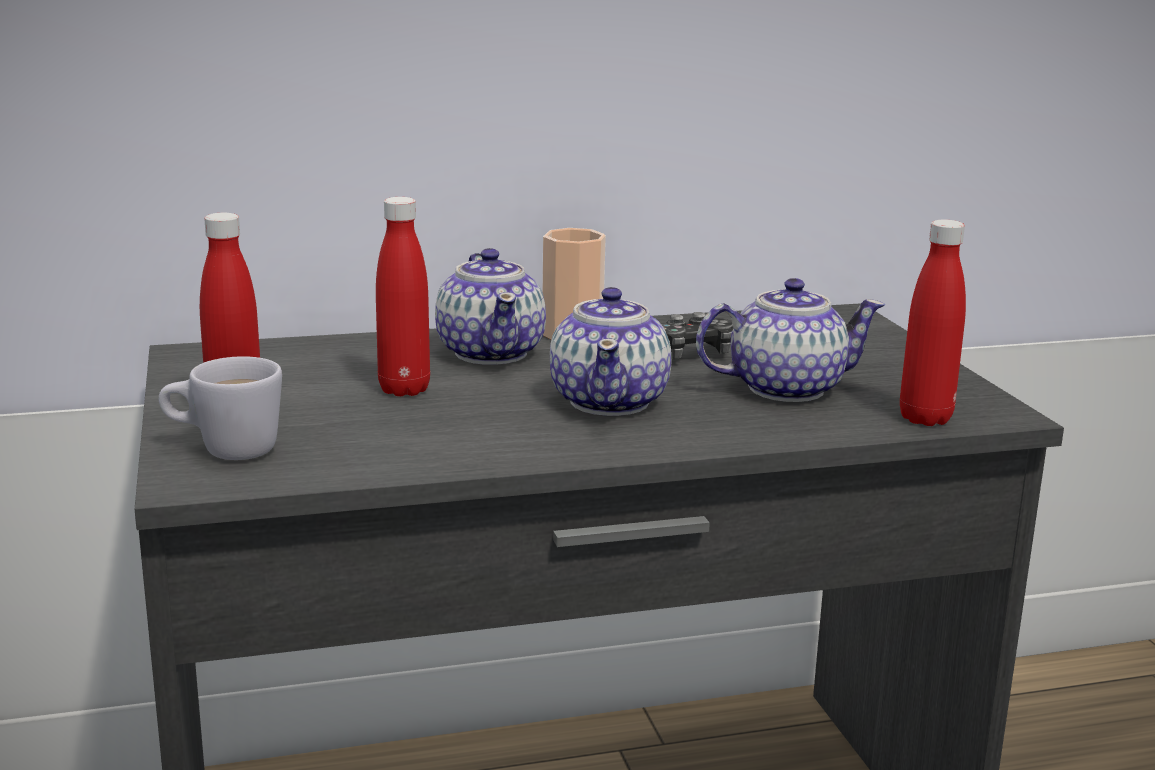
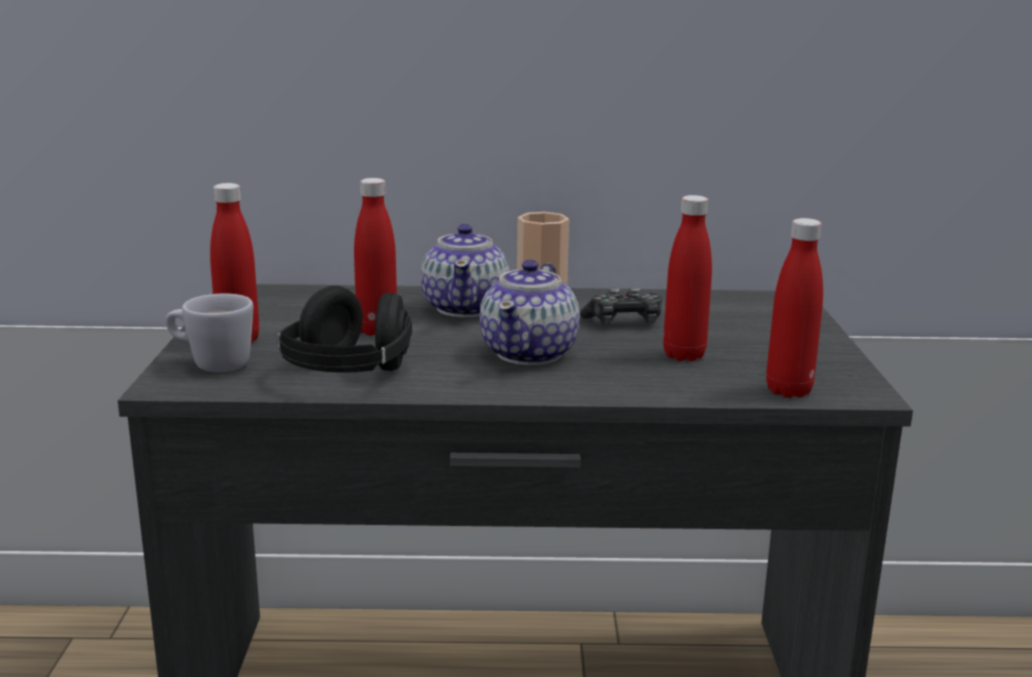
camera: 15 degrees right, 0 degrees up
teapot [696,278,886,402] -> red bottle [663,195,712,361]
none -> black headphones [277,286,412,373]

